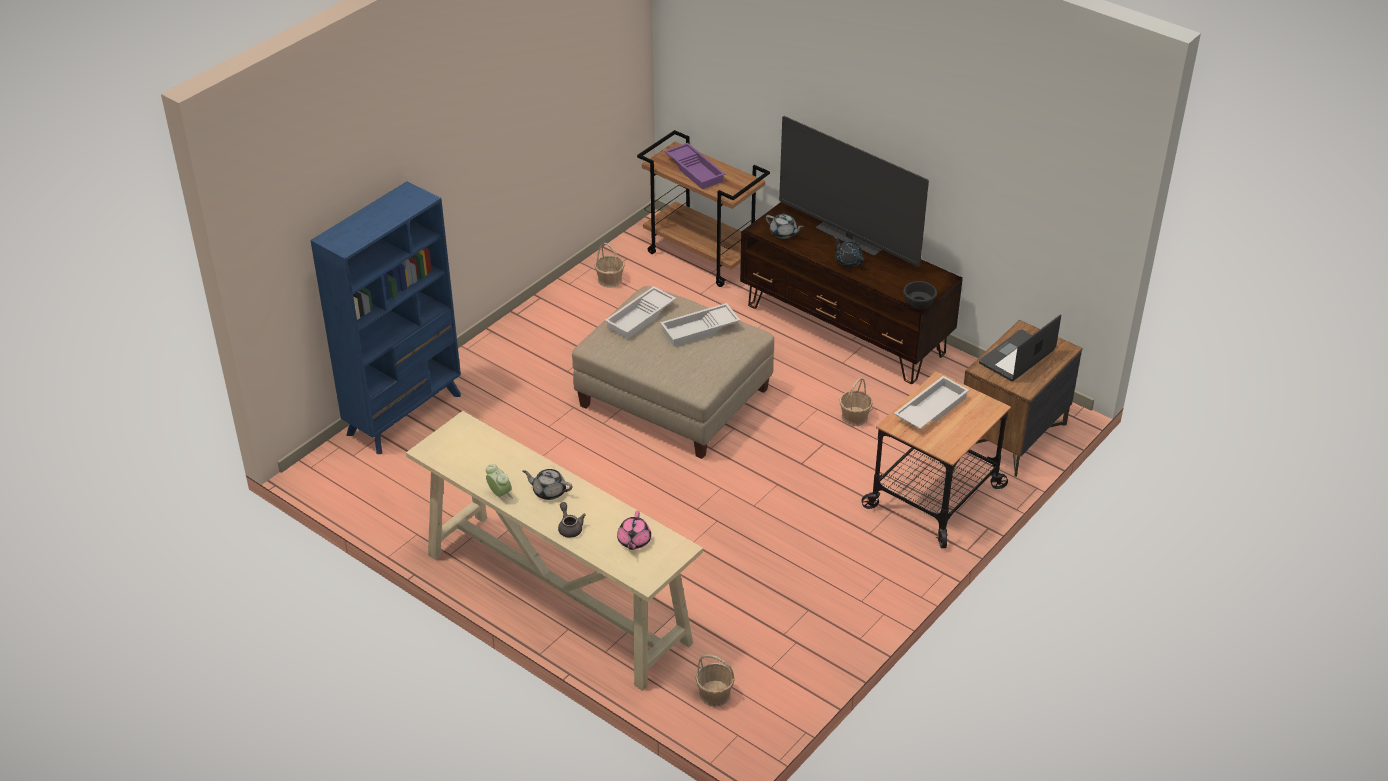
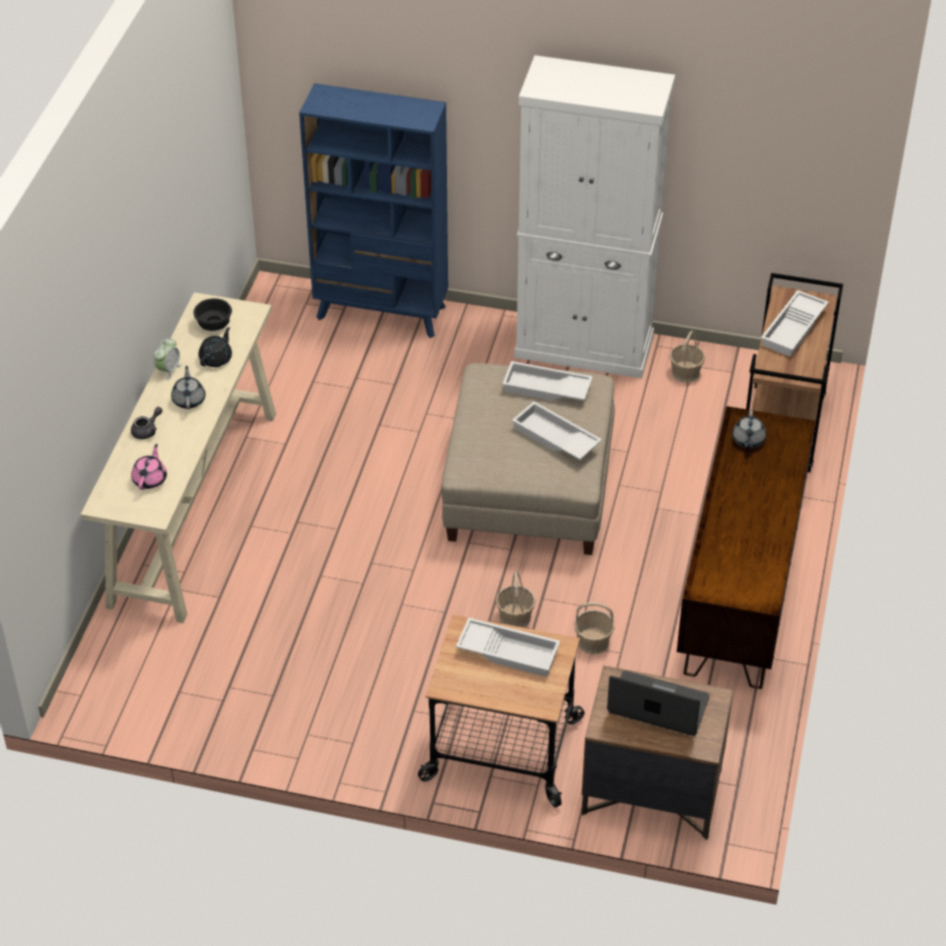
camera: 65 degrees right, 5 degrees up
pink teapot [617,511,651,550] -> pink teapot turned 120 degrees clockwise [131,444,167,490]
purple tray [664,143,725,189] -> white tray [761,290,829,357]
basket [696,654,735,707] -> basket moved to [496,572,536,628]
television [779,116,929,267] -> none
black teapot [834,236,864,267] -> black teapot moved to [199,327,232,367]
black bowl [903,281,937,308] -> black bowl moved to [193,298,232,331]
none -> white cabinet [514,55,675,378]

